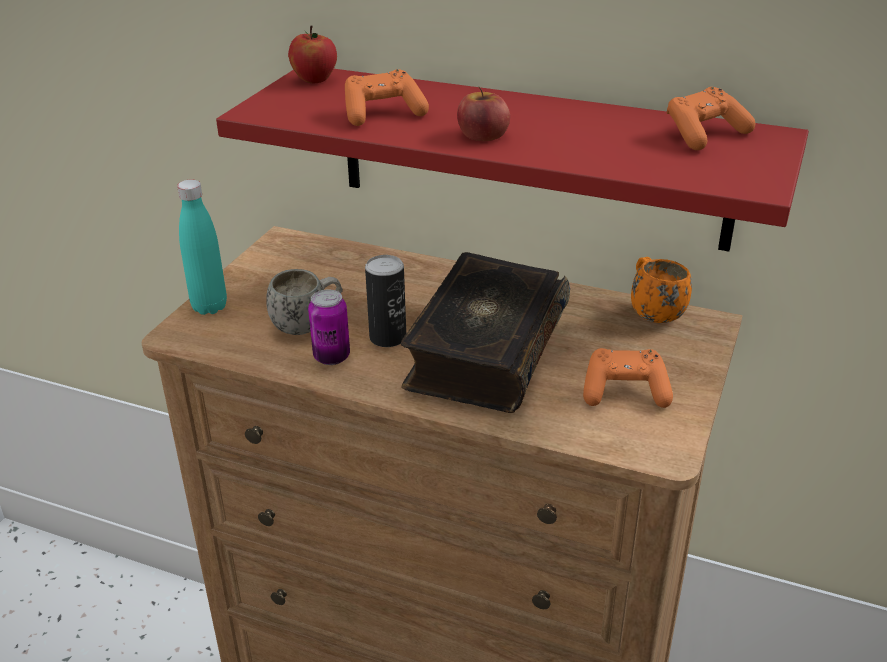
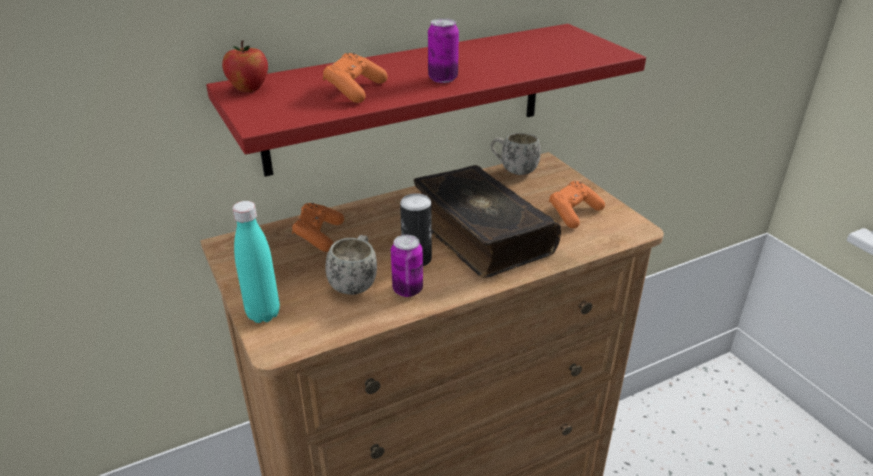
camera: 50 degrees left, 0 degrees up
apple [457,87,510,141] -> can [428,18,459,83]
orange mug [631,257,692,323] -> white mug [490,133,541,175]
orange game controller [667,87,755,150] -> orange game controller moved to [292,203,344,252]

